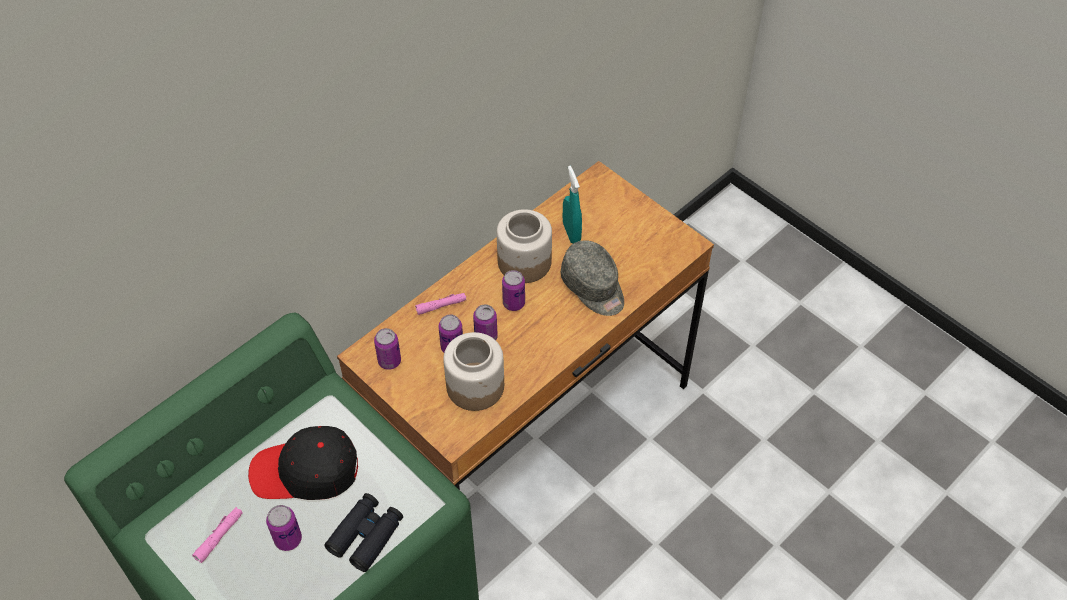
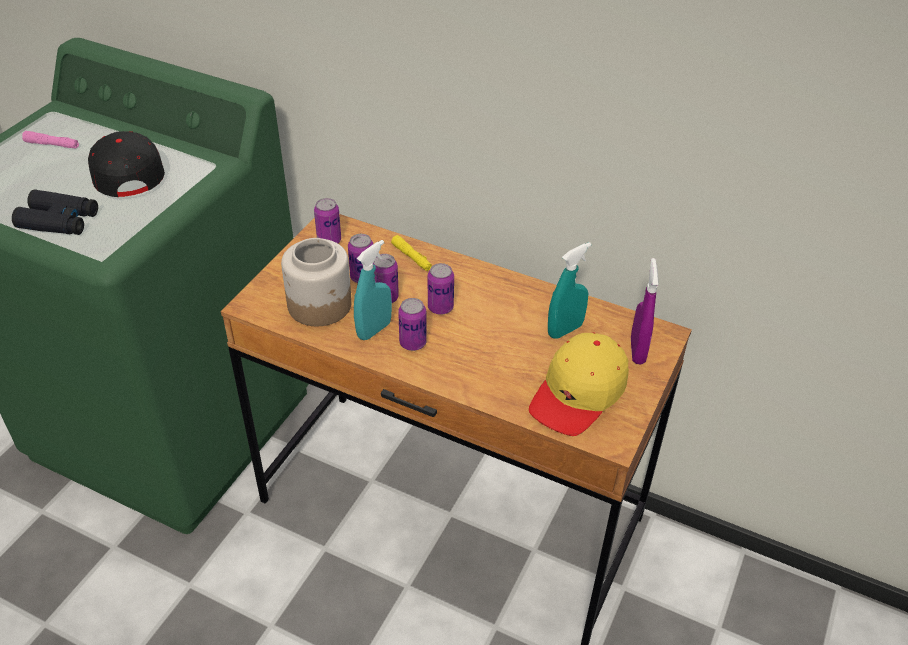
camera: 70 degrees right, 10 degrees down
can [266,505,302,551] -> can moved to [398,298,427,351]
pink flashlight [415,293,466,315] -> yellow flashlight [391,235,432,271]
jar [497,209,552,283] -> none
grey cap [560,241,624,316] -> none
none -> turquoise spray bottle [354,240,392,340]
none -> yellow cap [529,333,629,436]
none -> purple spray bottle [631,258,659,364]

